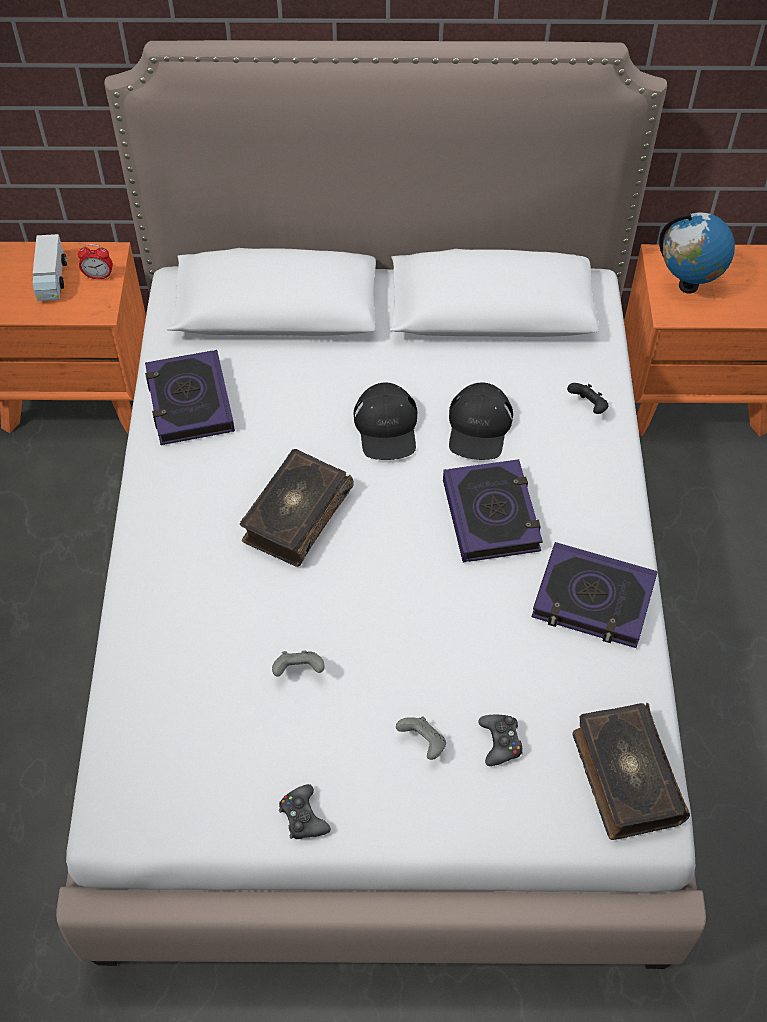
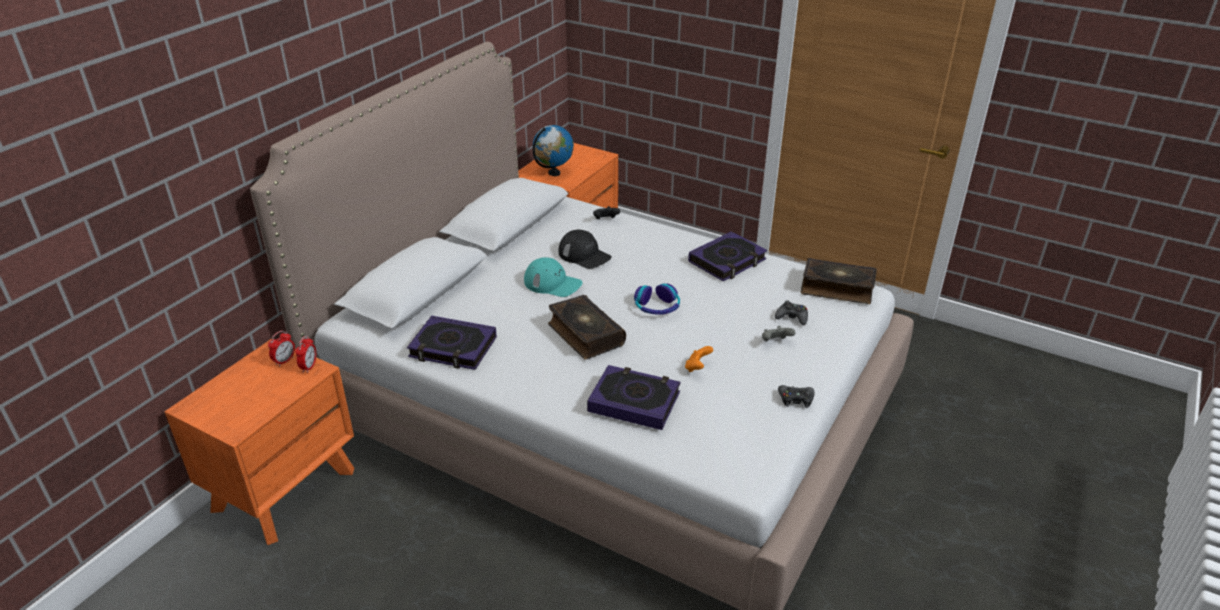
camera: 60 degrees left, 20 degrees down
toy truck [33,234,67,301] -> none
grey game controller [272,651,325,677] -> orange game controller [685,346,713,372]
black cap [354,383,418,460] -> turquoise cap [524,257,582,297]
book [443,459,543,562] -> book moved to [587,365,681,430]
none -> alarm clock [295,336,316,373]
none -> headphones [634,284,680,315]

